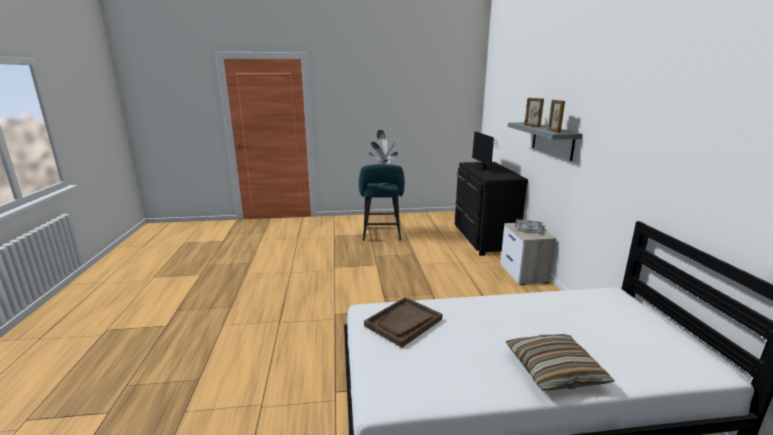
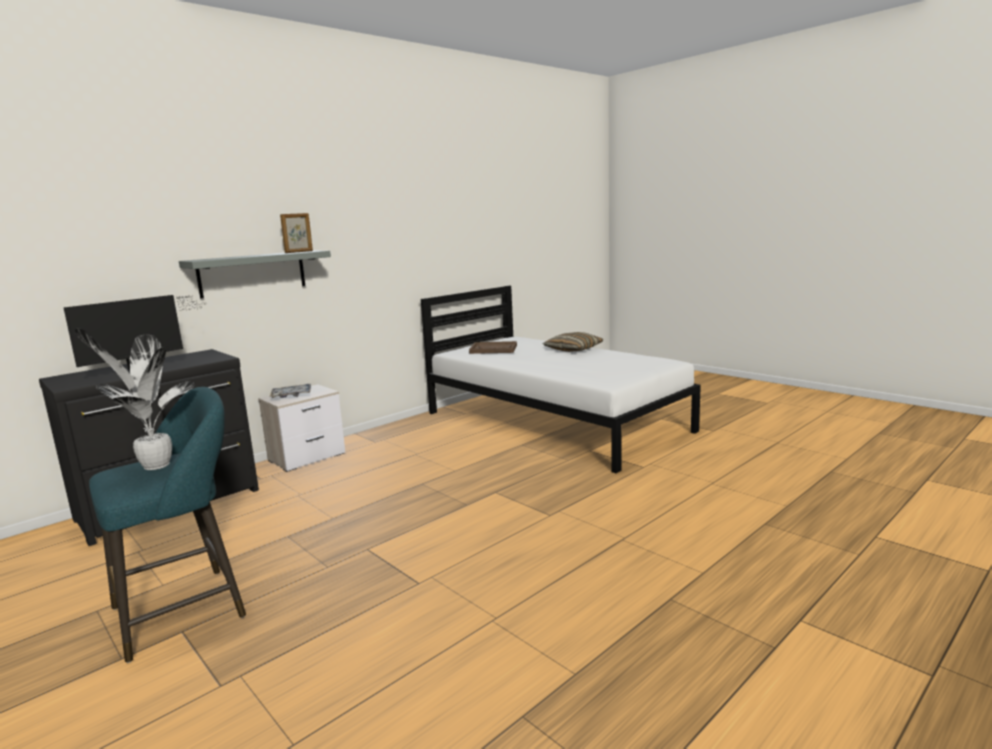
camera: 125 degrees left, 5 degrees down
brown tray [364,297,442,348] -> brown tray moved to [469,341,517,354]
picture frame [524,98,544,127] -> none

